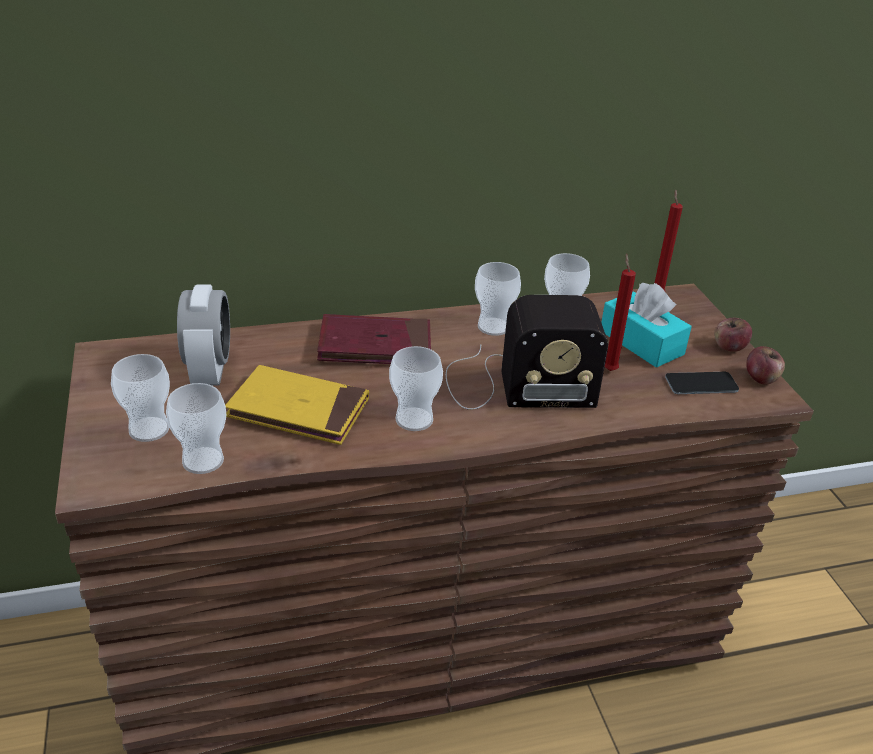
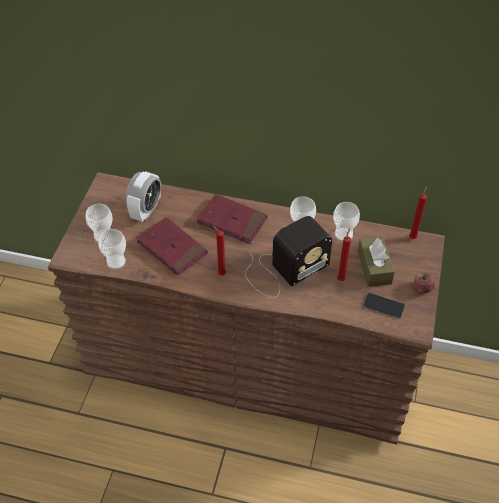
camera: 30 degrees right, 15 degrees up
yellow book [225,365,369,445] -> red book [136,217,208,276]
cup [389,346,443,431] -> red candle [213,226,226,275]
radio [446,295,608,410] -> radio turned 60 degrees counterclockwise [245,216,332,298]
turquoise tissue box [601,283,692,367] -> brown tissue box [357,237,395,287]
apple [746,346,785,385] -> none

